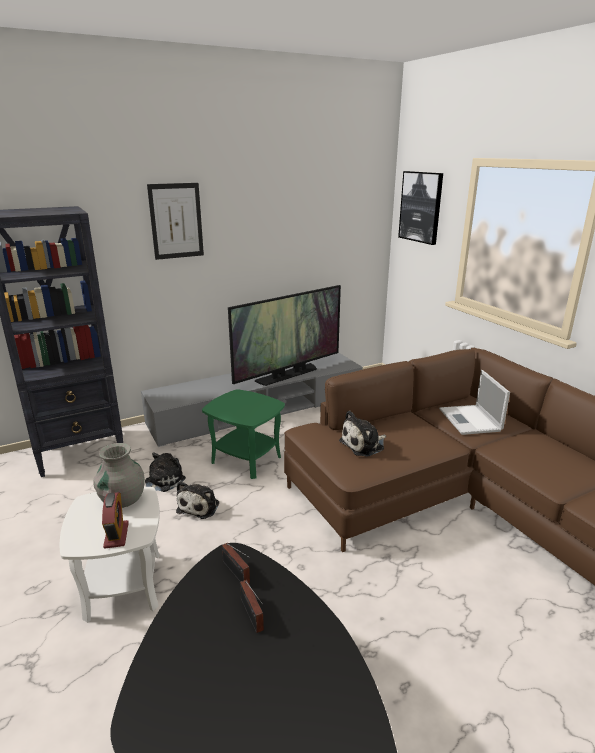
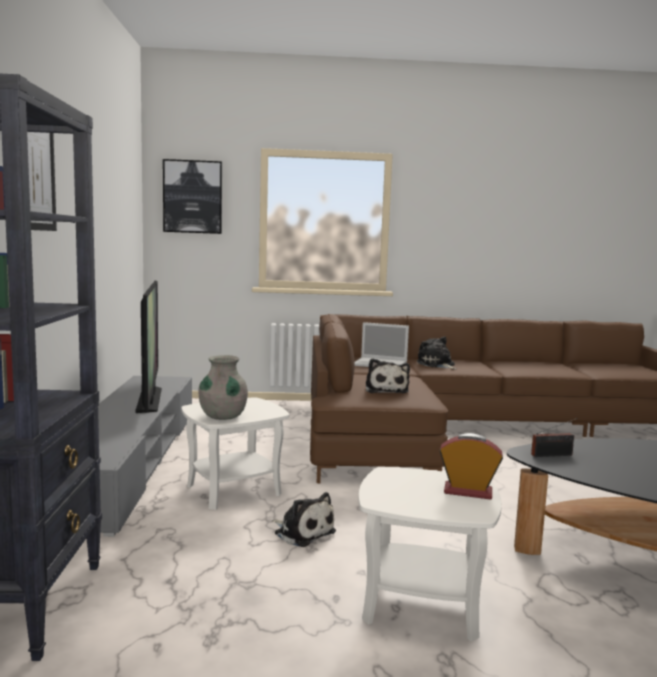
camera: 65 degrees left, 15 degrees down
grey vase [93,443,145,508] -> grey vase moved to [199,355,248,420]
plush toy [145,452,186,492] -> plush toy moved to [417,336,457,369]
green side table [202,389,285,479] -> white side table [181,397,289,510]
radio [240,580,264,633] -> none

